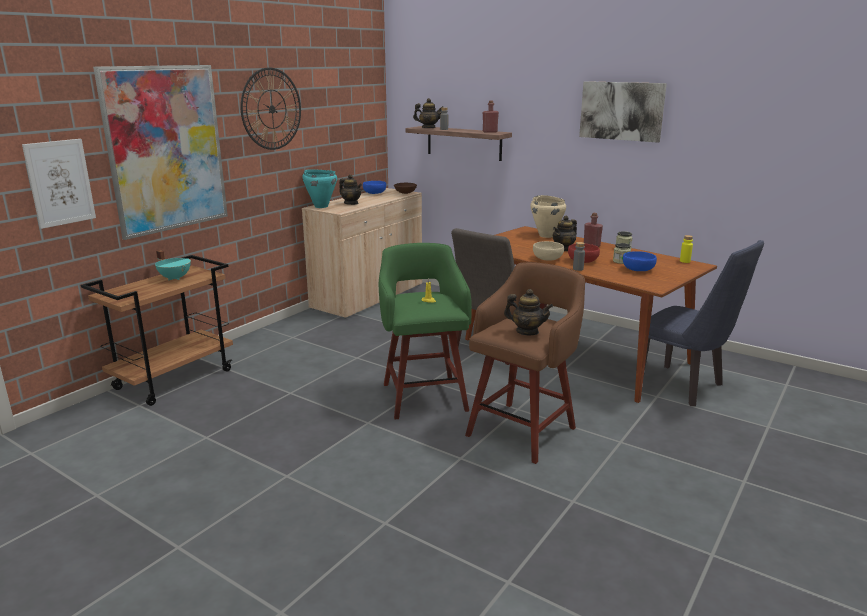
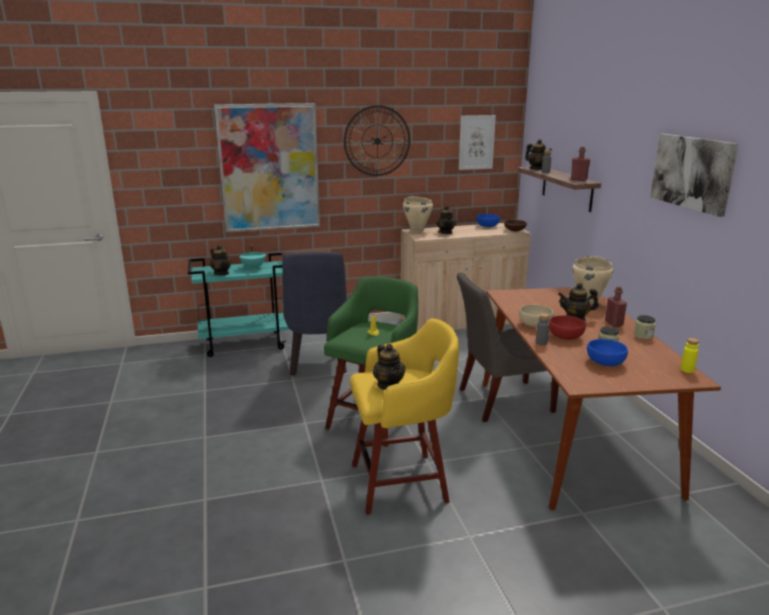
camera: 40 degrees right, 0 degrees up
picture [22,139,96,229] -> picture moved to [459,115,496,170]
brown cart [81,255,233,406] -> turquoise cart [188,253,290,357]
turquoise cooking pot [302,169,337,208] -> beige cooking pot [403,196,433,232]
brown stool [465,262,585,464] -> yellow stool [350,318,459,515]
blue chair [644,240,764,406] -> blue chair moved to [283,252,347,376]
none -> teapot [210,245,231,275]

